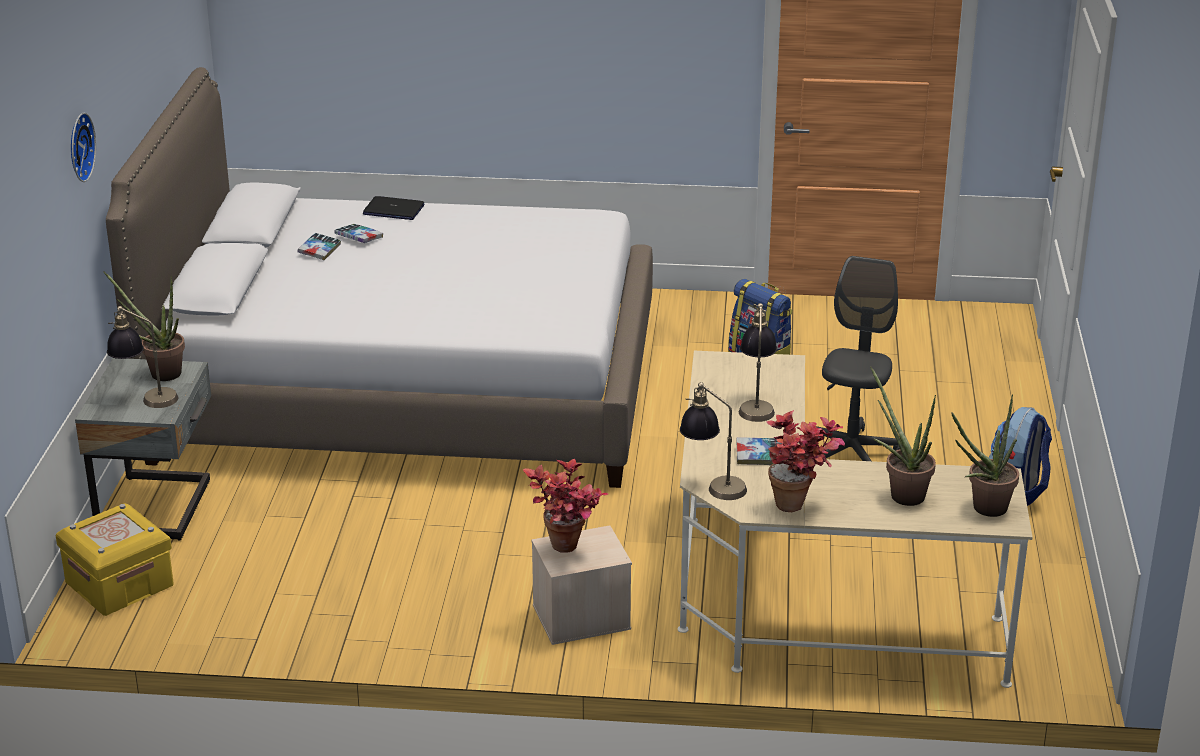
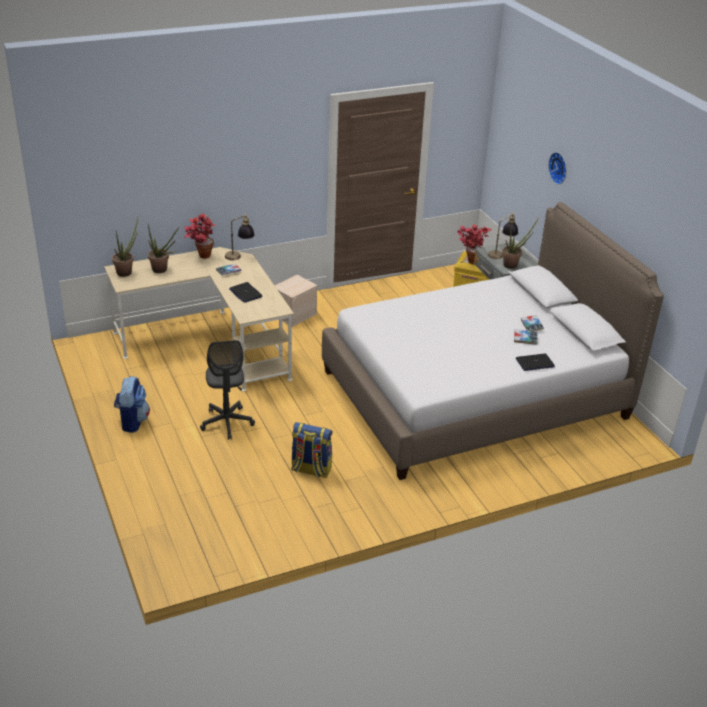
camera: 150 degrees right, 5 degrees up
potted plant [523,459,608,553] -> potted plant moved to [457,224,491,264]
table lamp [739,303,777,422] -> laptop [229,282,262,303]

